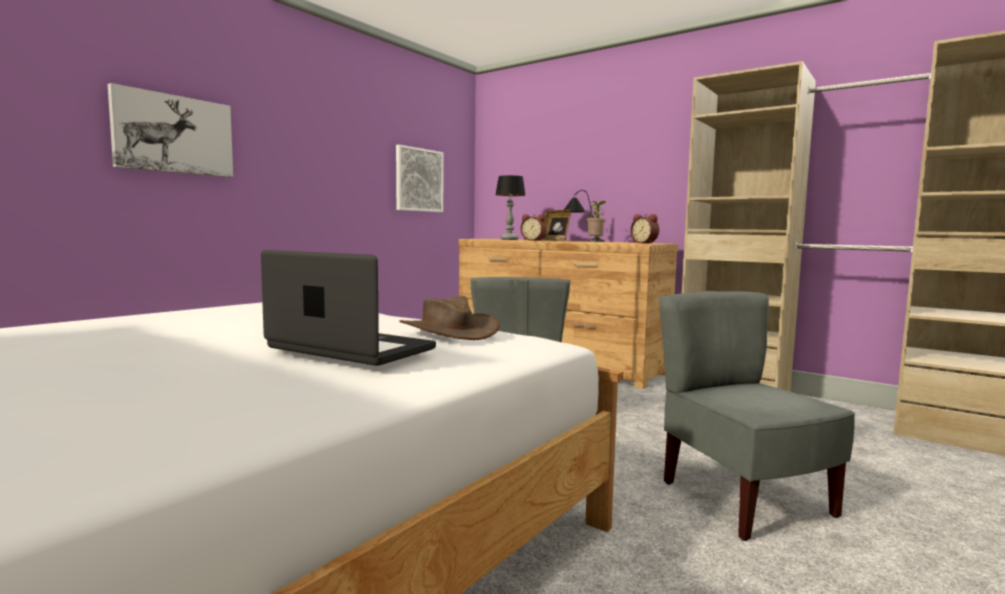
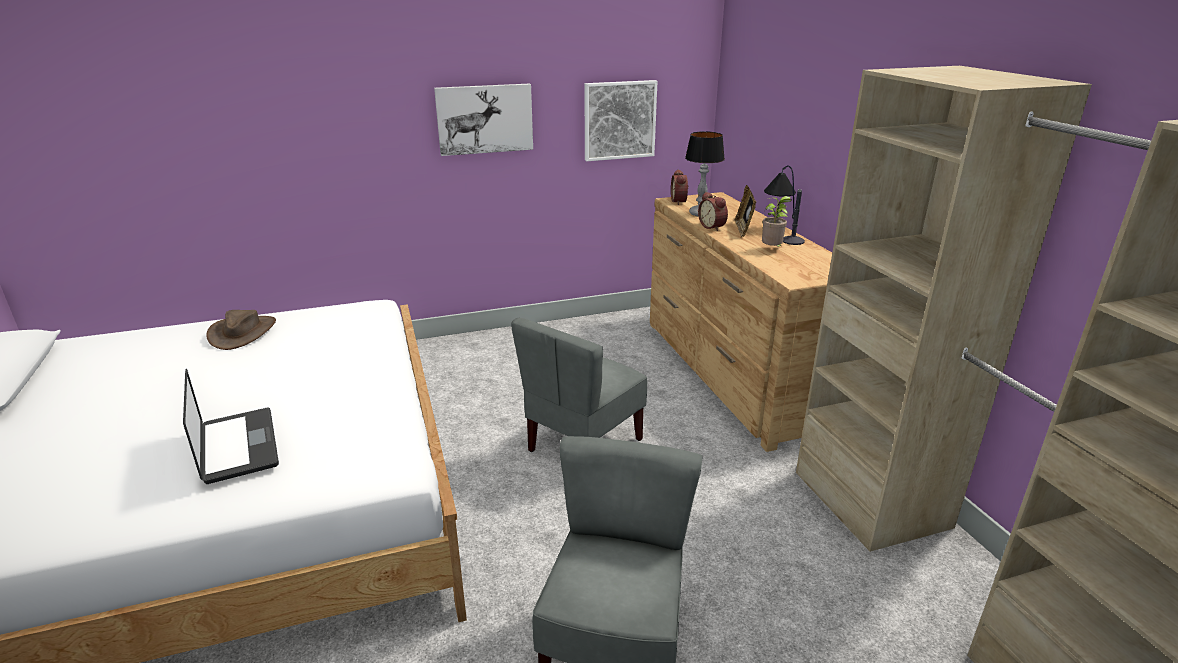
camera: 35 degrees right, 20 degrees up
picture [107,83,233,177] -> picture moved to [434,84,533,156]
brown hat [399,296,499,340] -> brown hat moved to [206,310,276,350]
alarm clock [630,214,659,244] -> alarm clock moved to [671,170,688,205]

